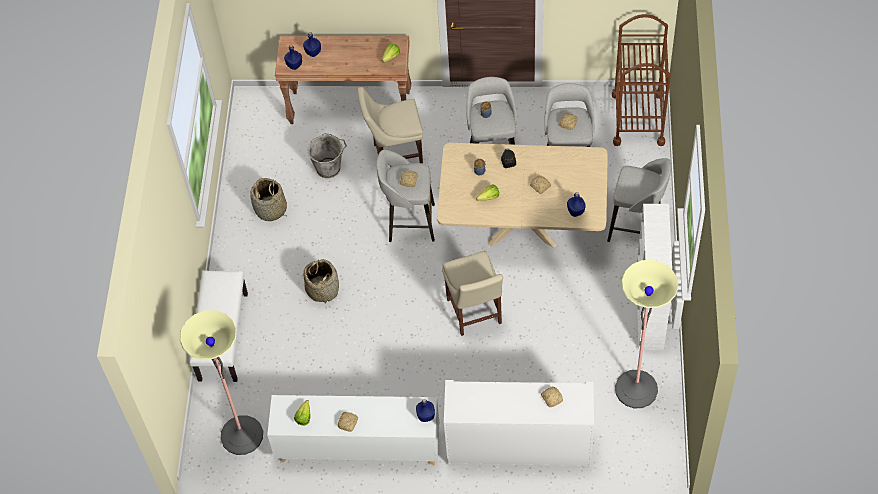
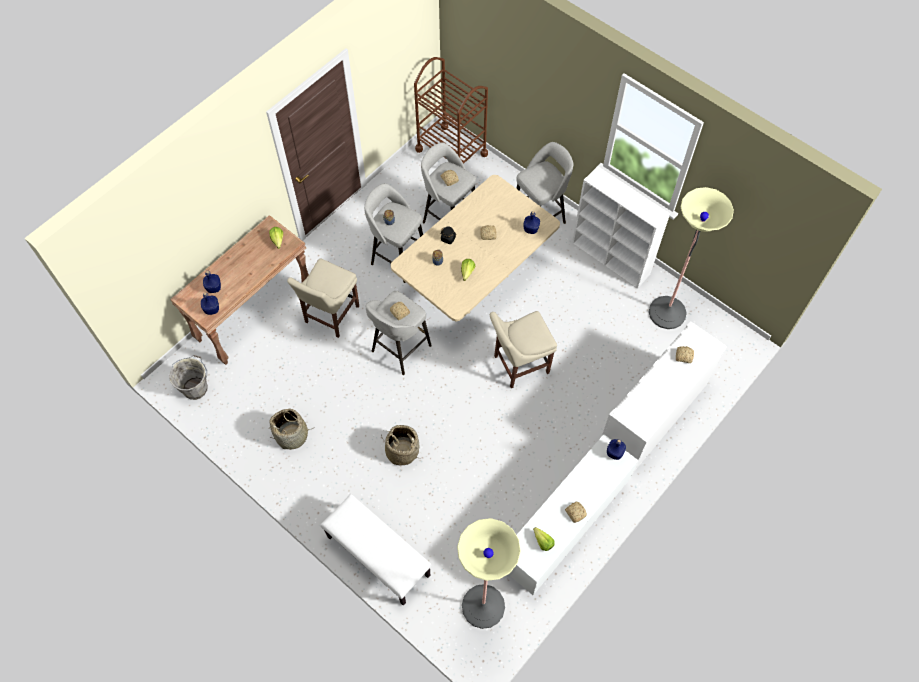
camera: 55 degrees left, 5 degrees up
grey bucket [307,133,347,178] -> grey bucket moved to [169,355,208,400]
beige chair [442,251,503,336] -> beige chair turned 135 degrees clockwise [490,311,557,388]

